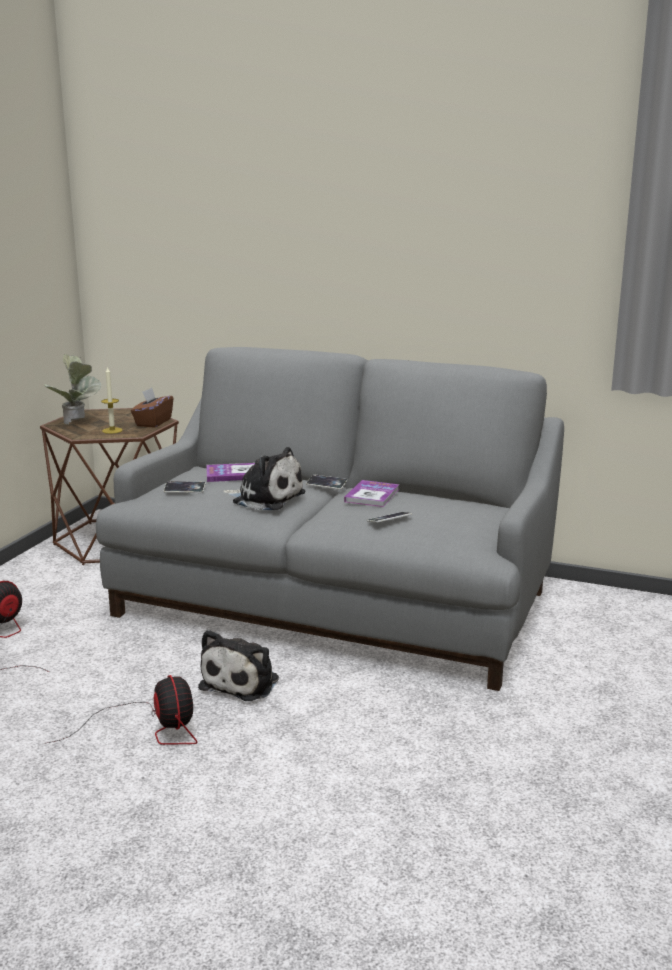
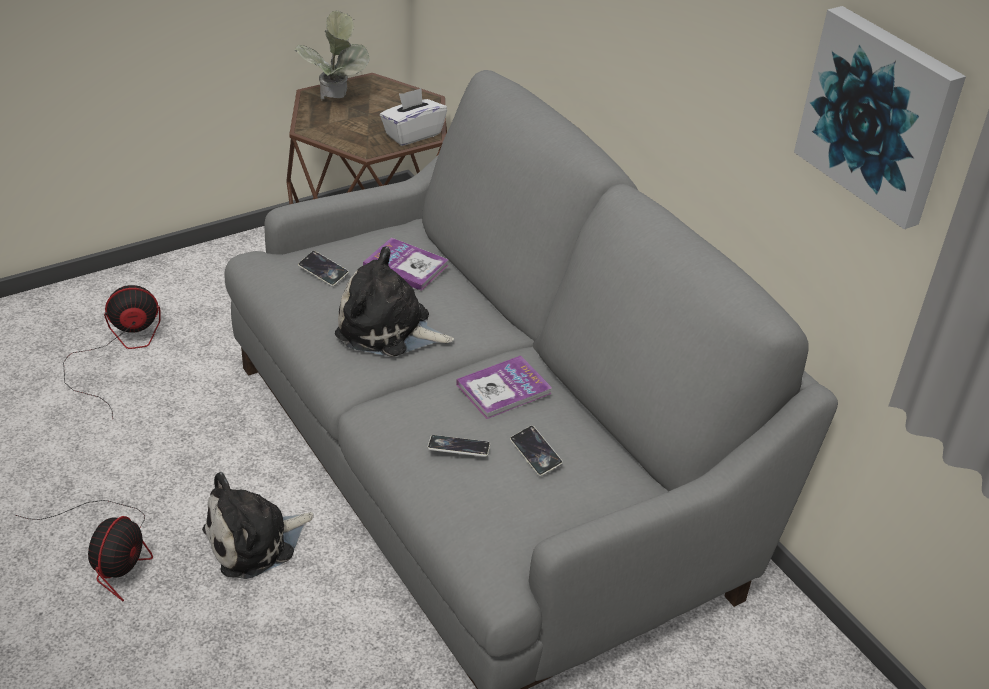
camera: 35 degrees right, 20 degrees up
candle [101,366,123,434] -> none
brown tissue box [131,387,173,428] -> white tissue box [380,88,447,146]
plush toy [223,447,306,510] -> plush toy turned 135 degrees clockwise [335,246,454,357]
phone [306,474,347,490] -> phone moved to [510,426,563,476]
none -> picture [794,6,966,229]

